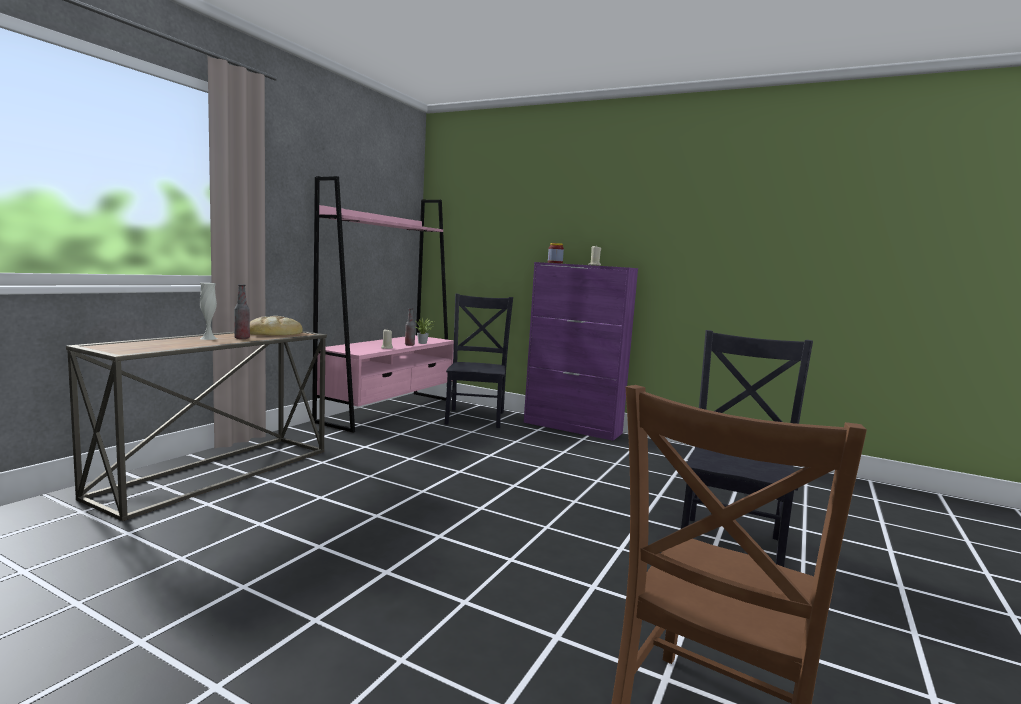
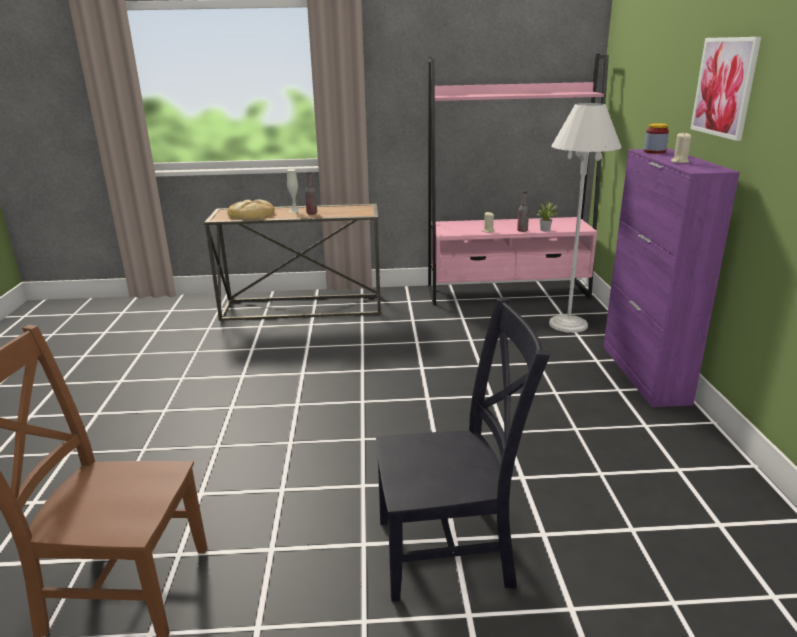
camera: 60 degrees right, 15 degrees up
bread [250,316,303,336] -> bread moved to [227,199,275,219]
black chair [445,294,513,428] -> white floor lamp [549,103,622,333]
none -> picture [691,37,761,141]

